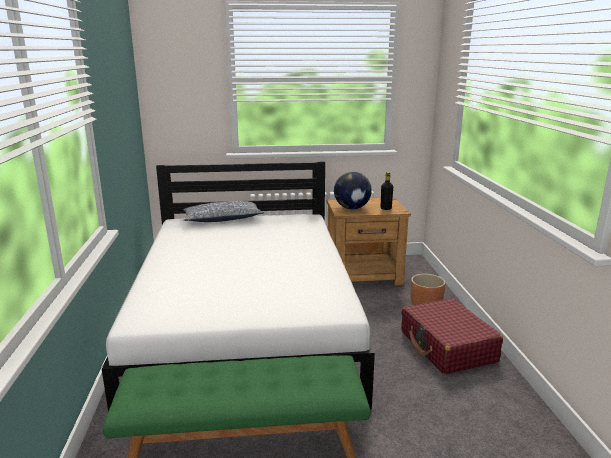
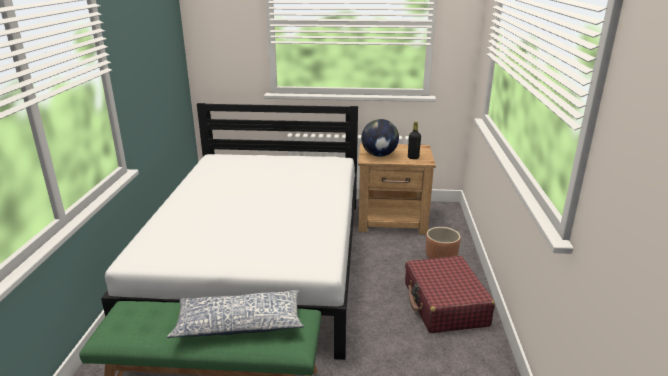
camera: 10 degrees right, 5 degrees up
pillow [183,201,264,222] -> pillow moved to [167,290,304,338]

